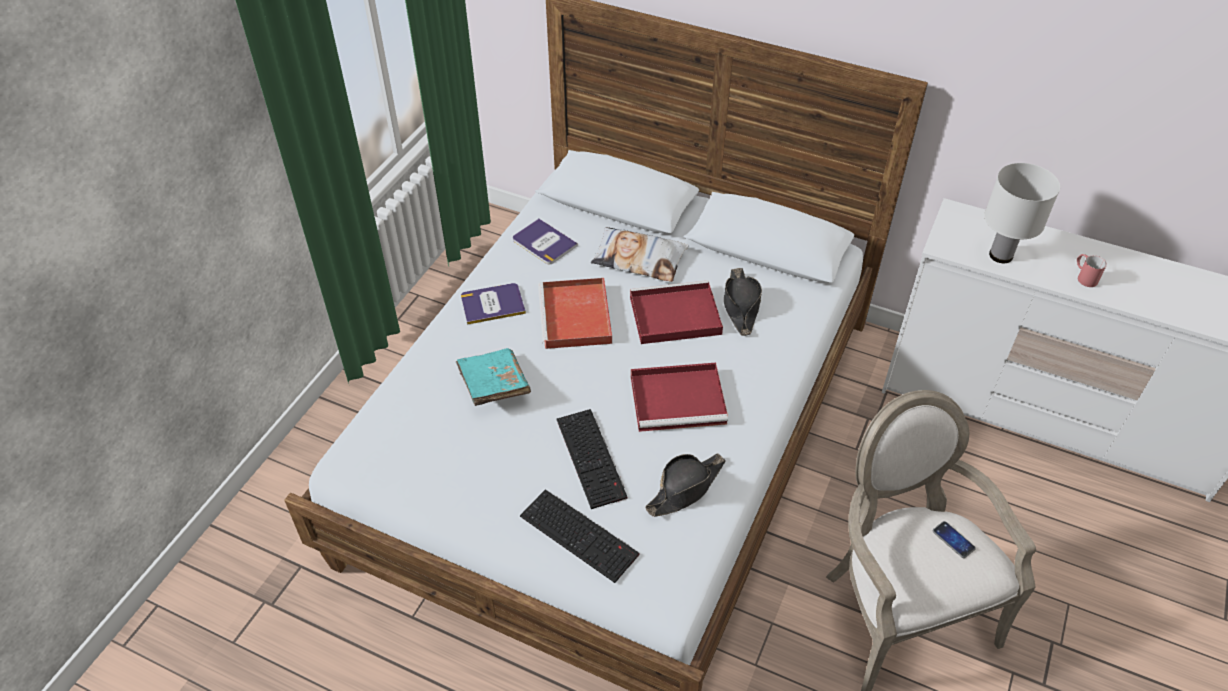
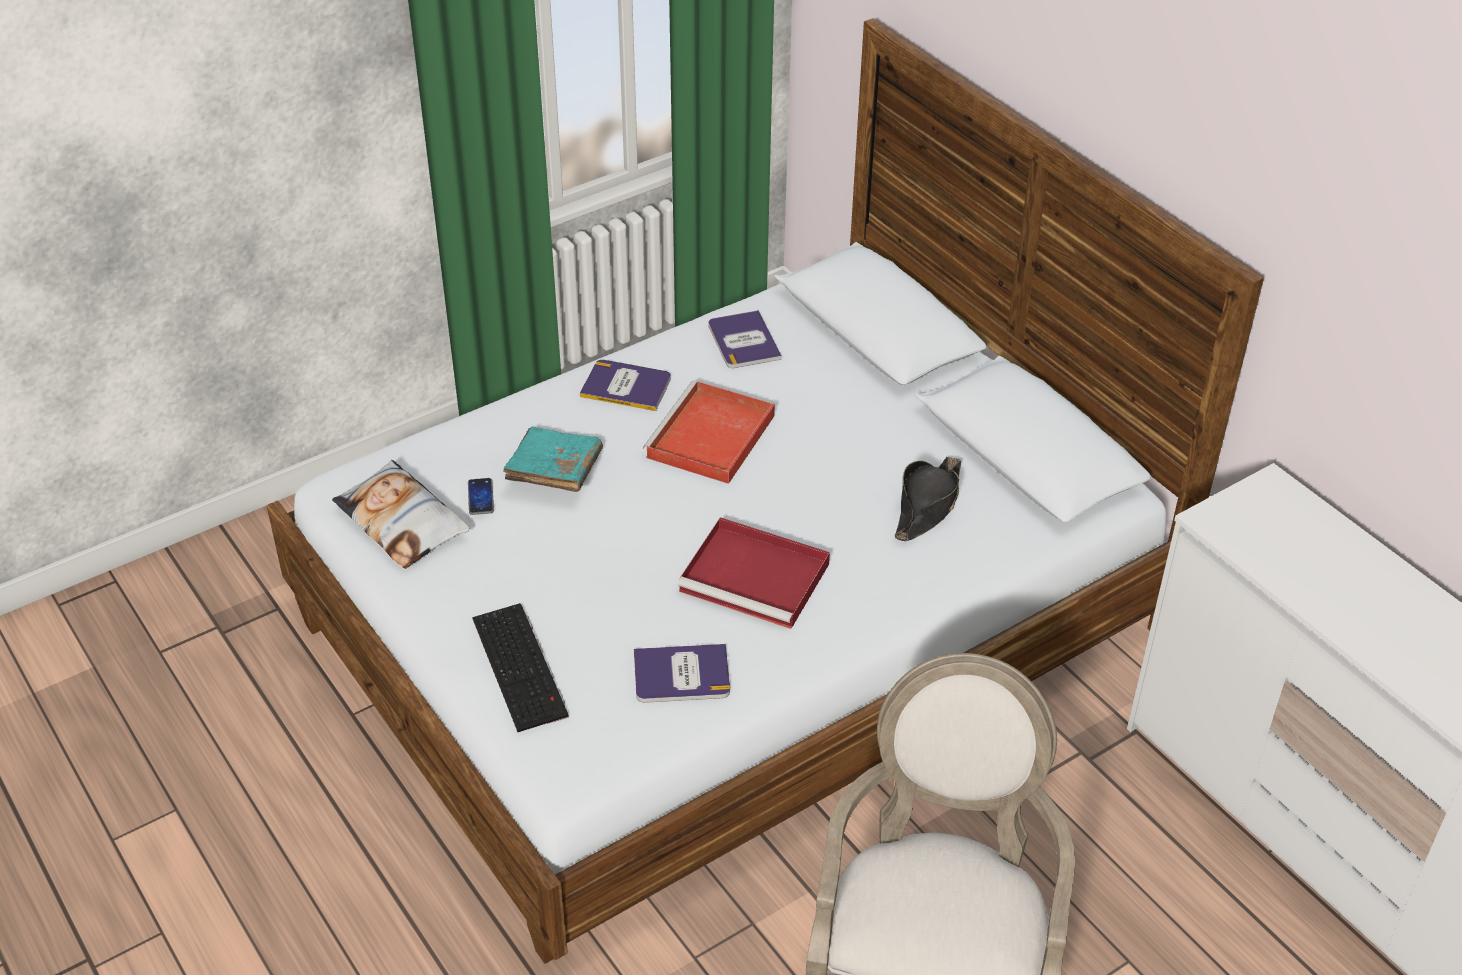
camera: 30 degrees right, 5 degrees down
keyboard [557,409,628,509] -> none
pillow [591,227,689,282] -> pillow moved to [332,460,470,569]
red tray [630,280,723,344] -> none
black hat [645,453,726,517] -> book [634,644,730,703]
phone [933,521,976,558] -> phone moved to [468,478,494,515]
white table lamp [984,163,1060,263] -> none
red mug [1077,254,1107,287] -> none

